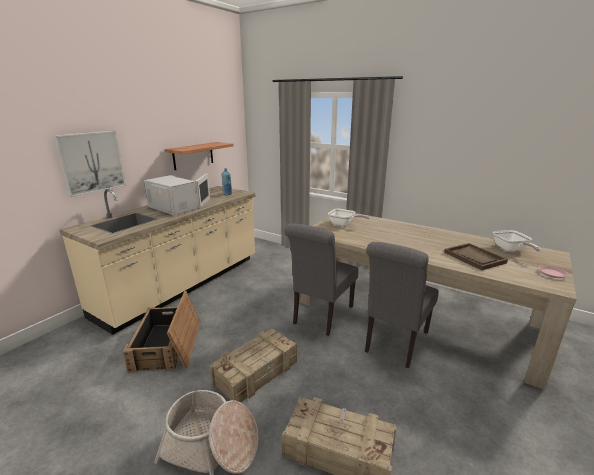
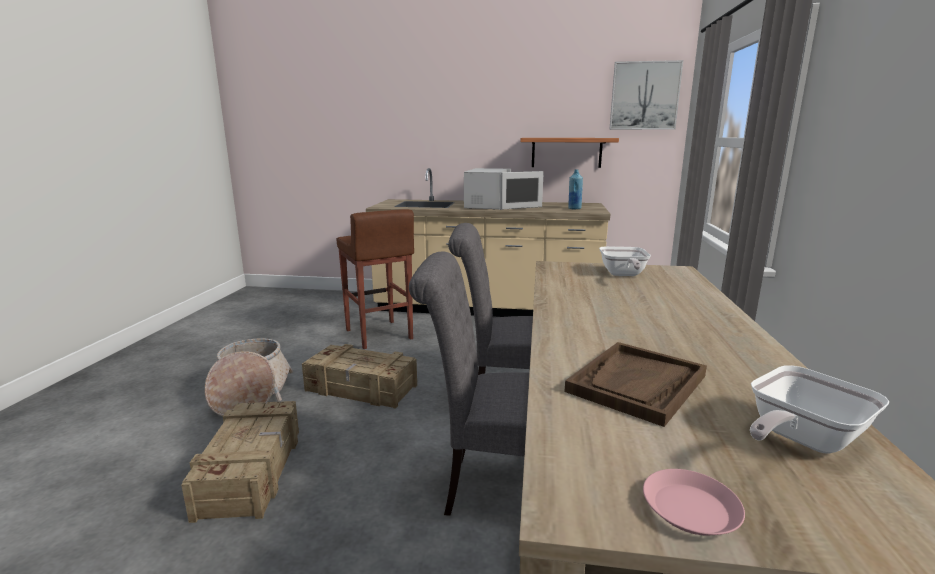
camera: 65 degrees right, 5 degrees down
picture [54,131,126,197] -> picture moved to [609,60,683,130]
crate [123,291,200,373] -> brown stool [337,209,414,349]

